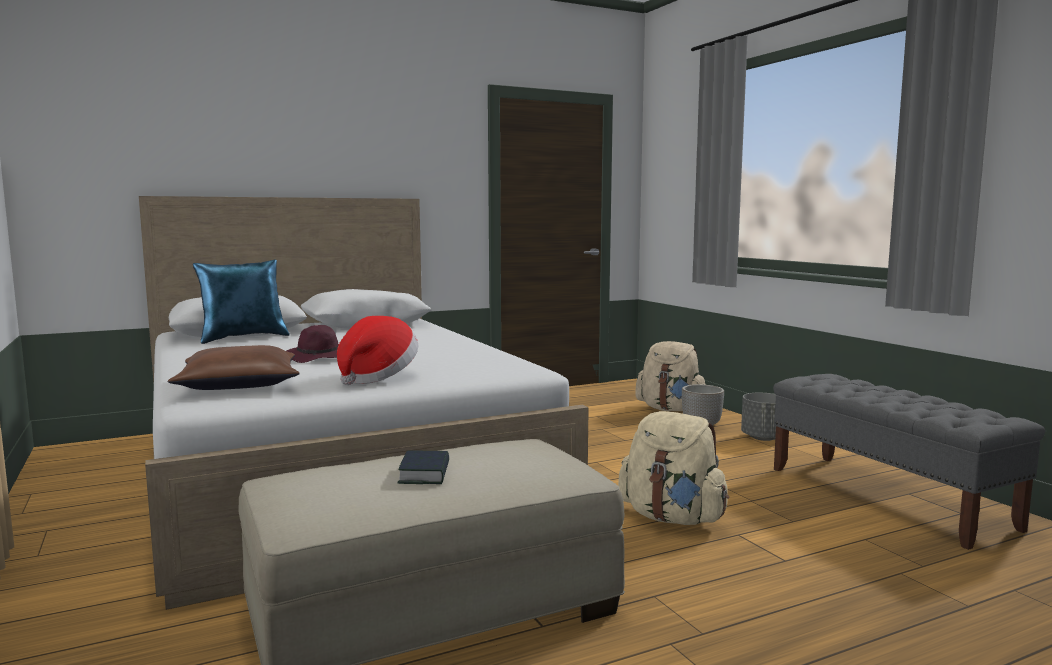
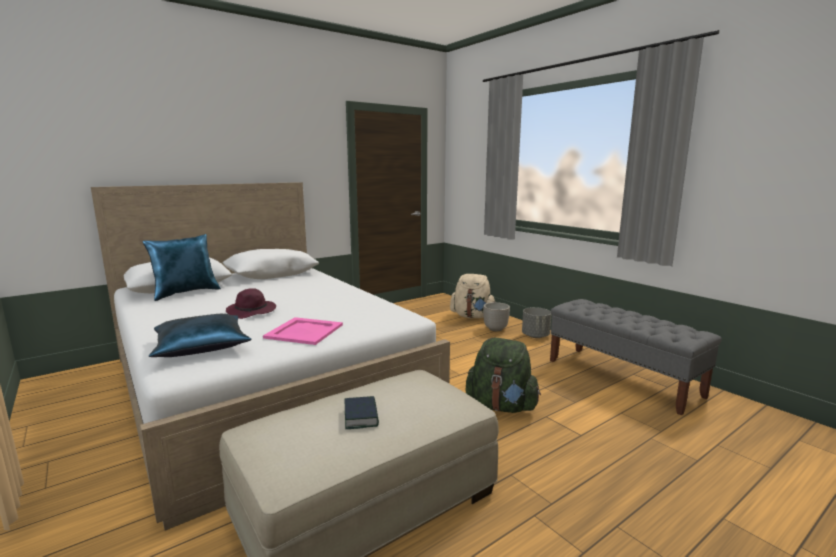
camera: 10 degrees left, 5 degrees up
brown pillow [168,345,300,390] -> blue pillow [149,314,251,357]
hat [337,316,418,385] -> pink tray [263,317,343,345]
beige backpack [618,411,729,525] -> green backpack [466,338,541,413]

